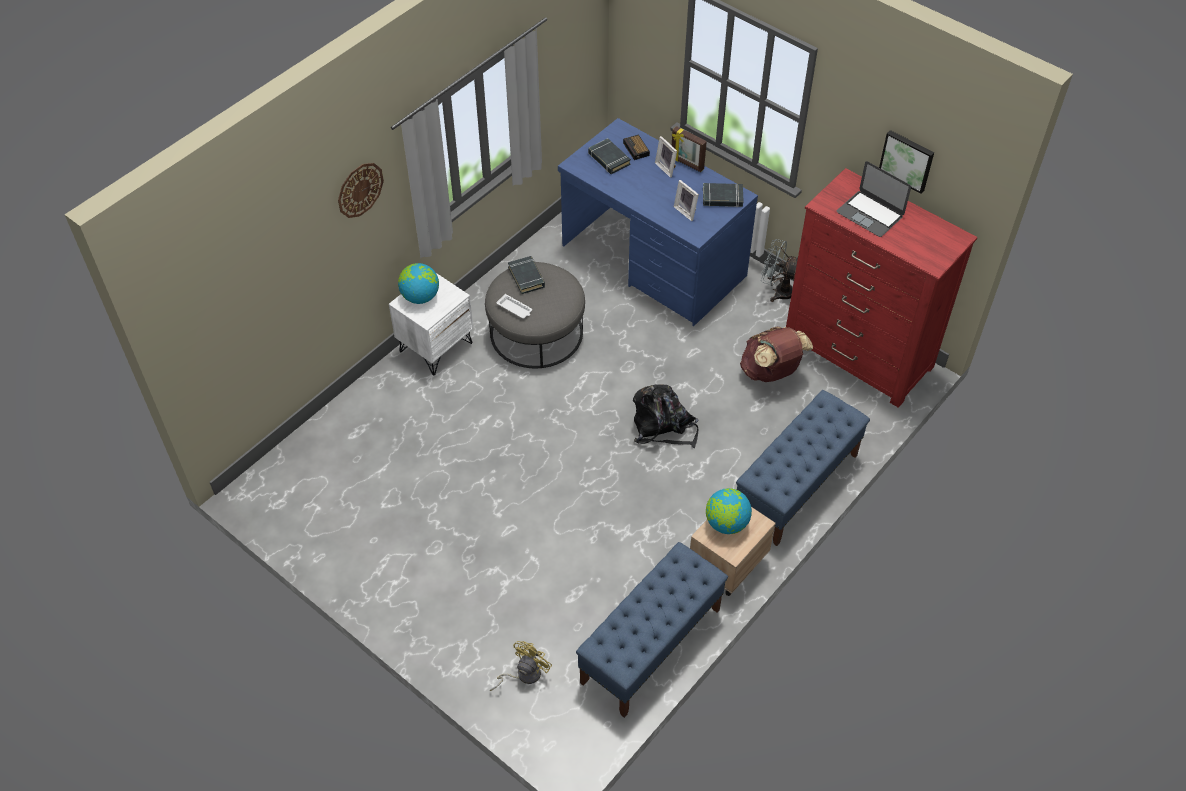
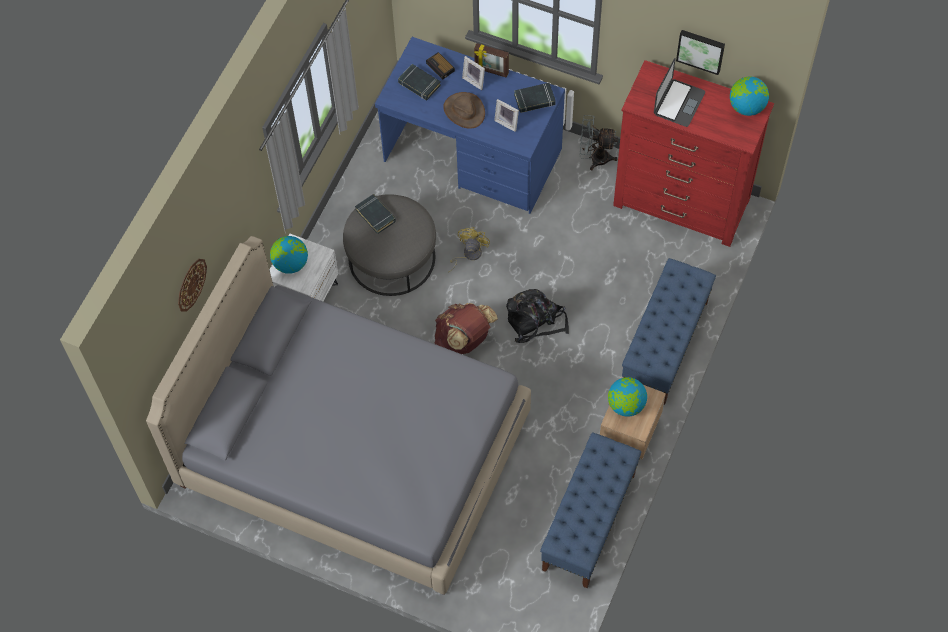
camera: 15 degrees left, 10 degrees up
wall clock [338,163,384,218] -> wall clock moved to [178,259,207,311]
yellow fan [490,641,552,691] -> yellow fan moved to [448,227,490,273]
white tray [496,294,532,319] -> none
brown backpack [740,327,813,382] -> brown backpack moved to [435,303,498,354]
laptop [837,161,911,237] -> laptop turned 90 degrees counterclockwise [654,58,705,127]
none -> grey bed [146,236,531,595]
none -> brown hat [443,92,485,129]
none -> globe [730,77,769,116]

